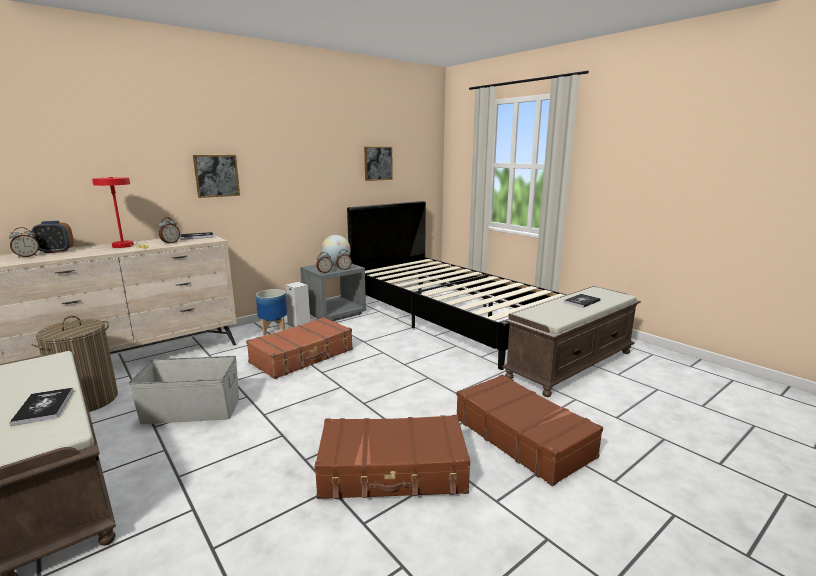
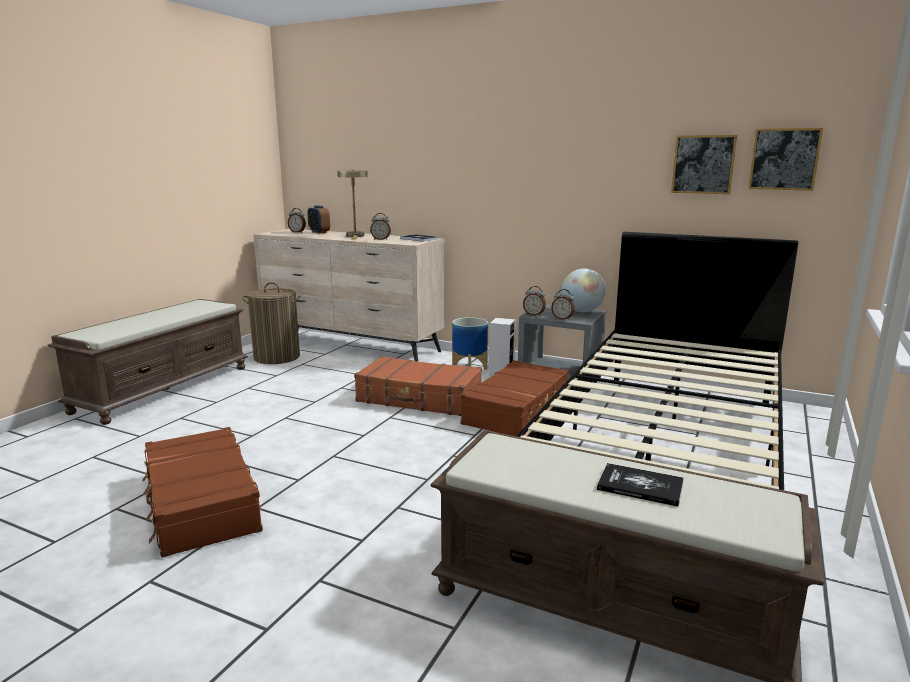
camera: 65 degrees right, 0 degrees up
book [10,387,73,426] -> none
red table lamp [92,177,149,249] -> beige table lamp [337,170,368,240]
grey storage box [128,356,239,424] -> none
picture [193,155,240,198] -> picture moved to [748,128,823,191]
brown suitcase [456,375,603,486] -> brown suitcase moved to [460,360,569,436]

